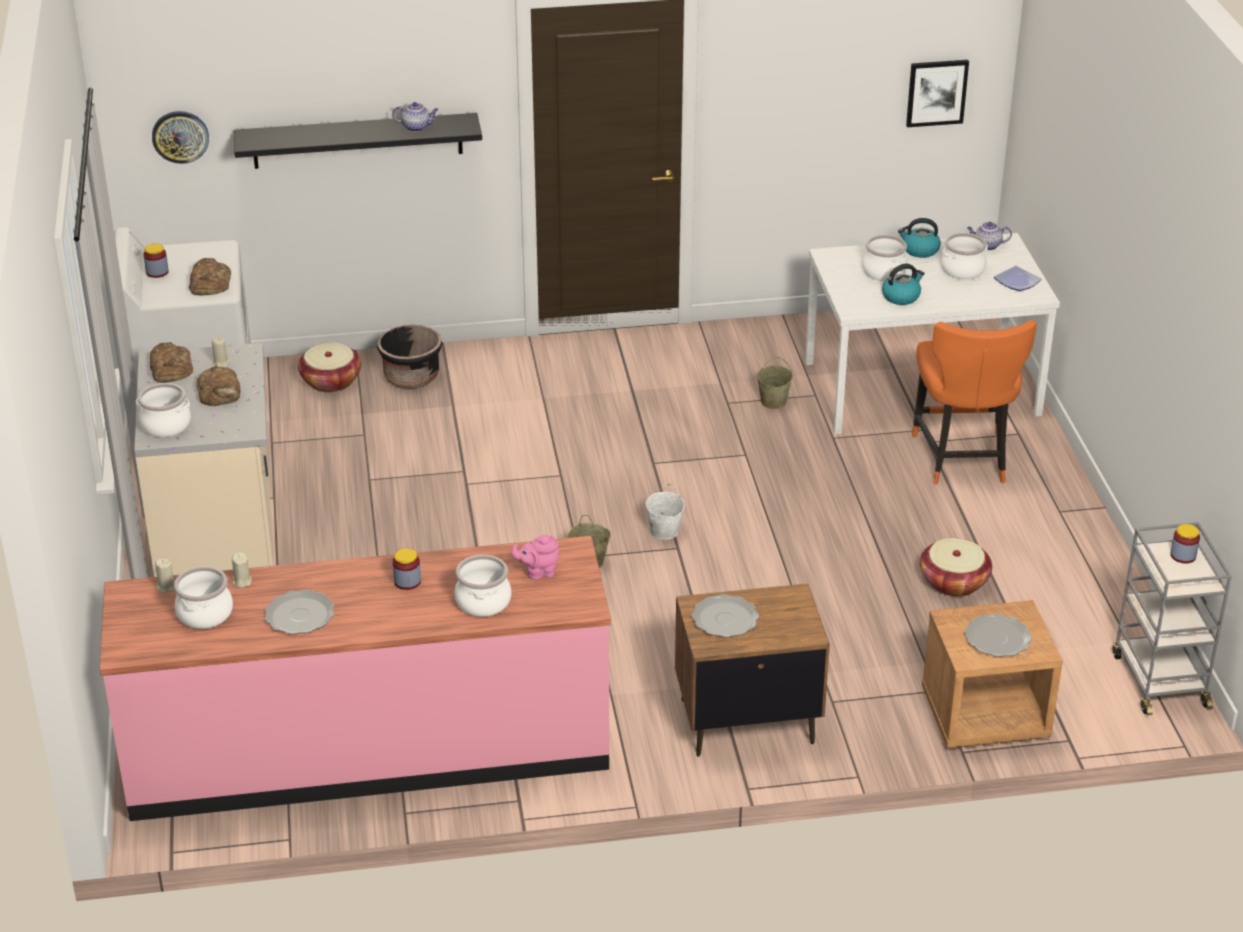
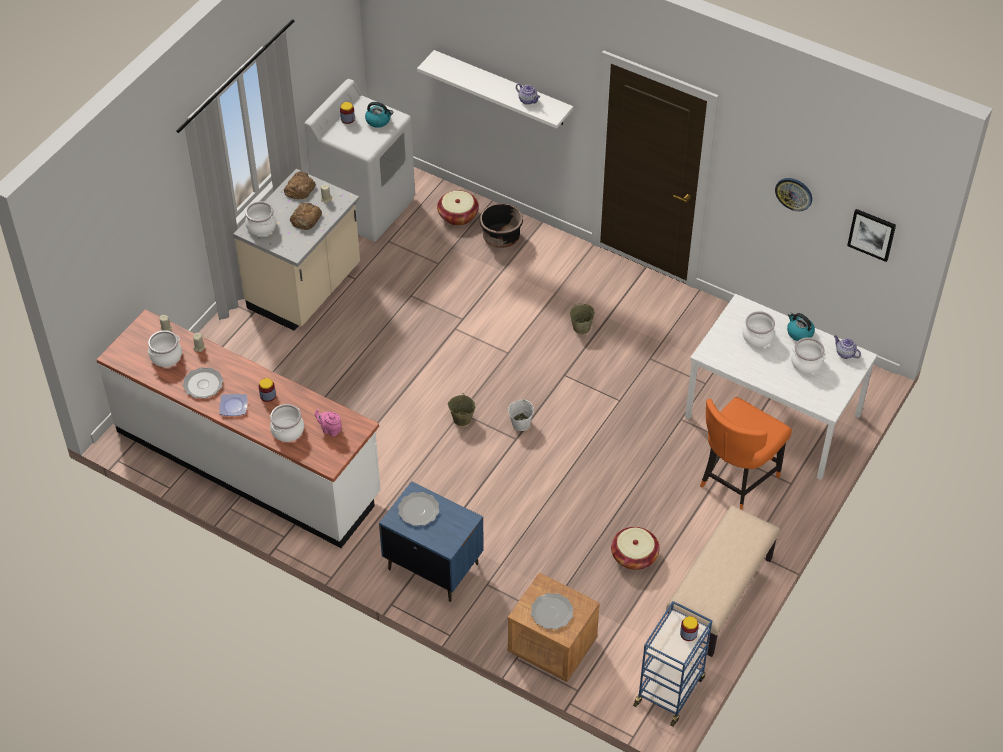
camera: 40 degrees right, 15 degrees up
pink counter [100,536,611,821] -> white counter [96,309,381,548]
wall clock [152,111,209,164] -> wall clock moved to [775,178,812,211]
bread [189,258,231,295] -> none
black shelf [234,113,482,169] -> white shelf [417,50,573,129]
brown nightstand [675,584,830,756] -> blue nightstand [379,481,484,602]
beige bucket [757,357,793,409] -> beige bucket moved to [570,303,595,334]
kettle [882,264,925,305] -> kettle moved to [365,102,393,128]
plate [994,266,1042,291] -> plate moved to [219,394,248,416]
grey cart [1112,522,1232,715] -> blue cart [633,601,712,726]
none -> beige bench [666,505,780,657]

